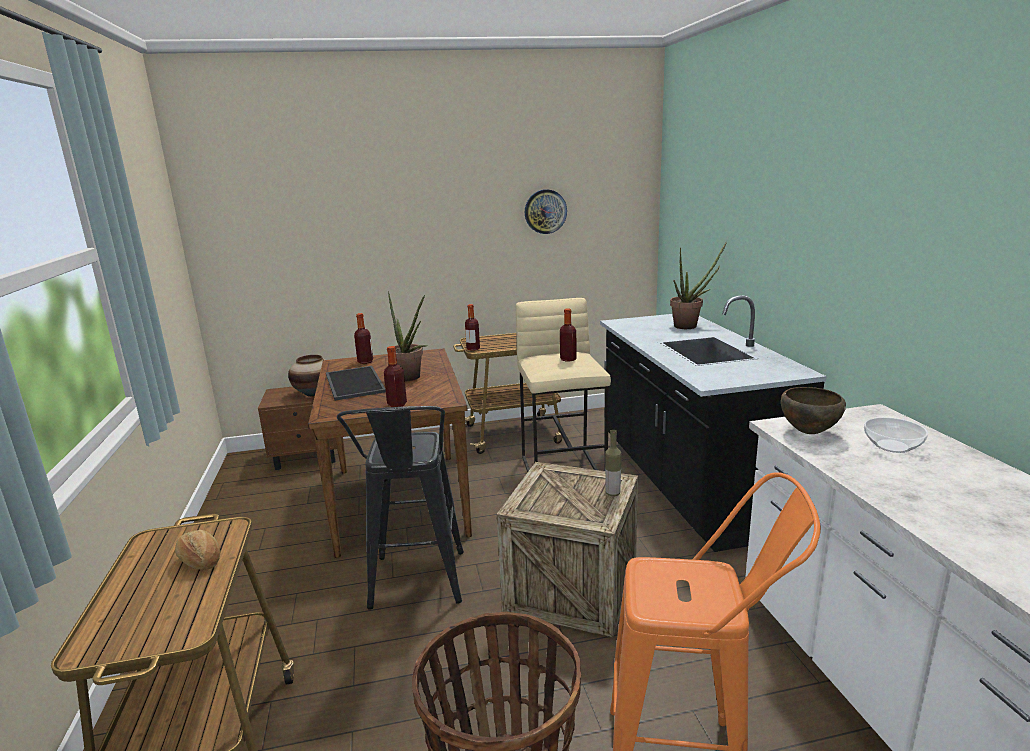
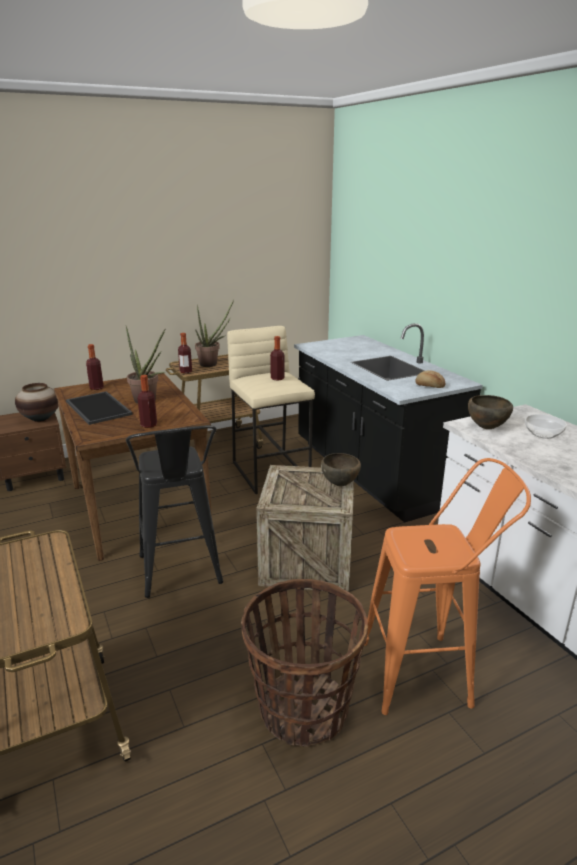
camera: 15 degrees left, 5 degrees up
bread [175,530,220,570] -> bread moved to [415,370,445,388]
wall clock [525,189,567,234] -> none
bottle [605,430,622,496] -> brown bowl [321,453,361,486]
potted plant [670,242,727,329] -> potted plant moved to [195,299,234,367]

